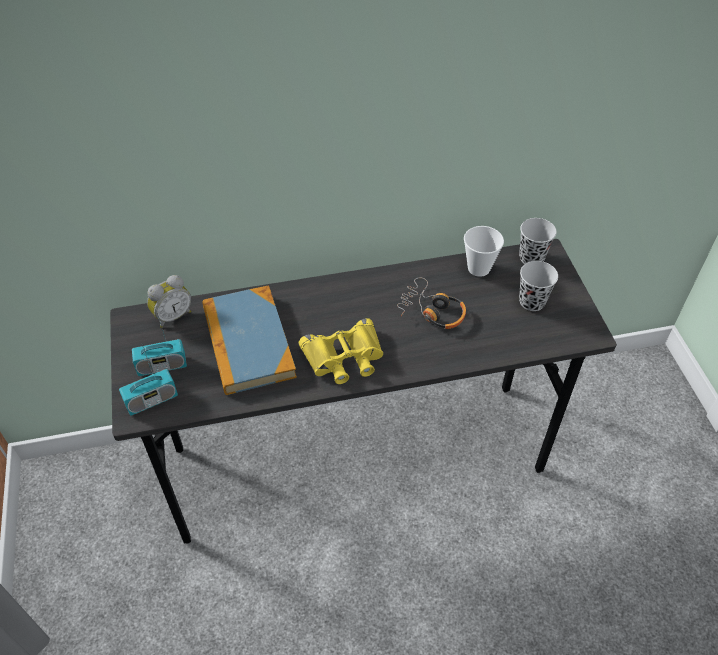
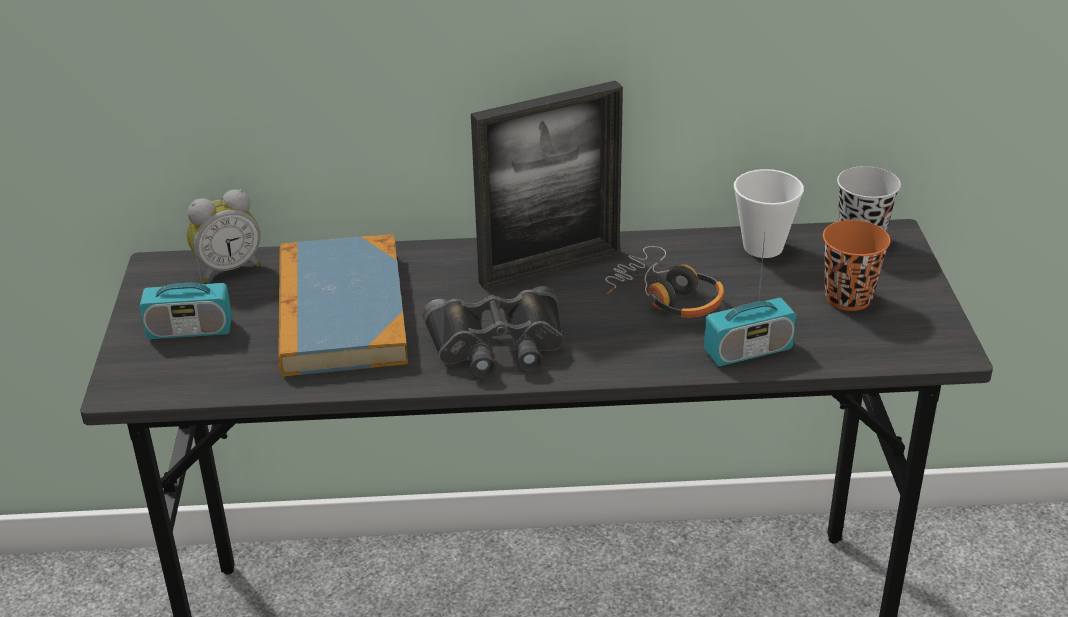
camera: 10 degrees right, 15 degrees down
radio [119,344,178,415] -> radio moved to [704,234,796,366]
yellow binoculars [299,318,383,384] -> black binoculars [422,286,564,379]
black cup [519,261,558,311] -> orange cup [823,220,890,311]
none -> picture frame [471,80,623,290]

